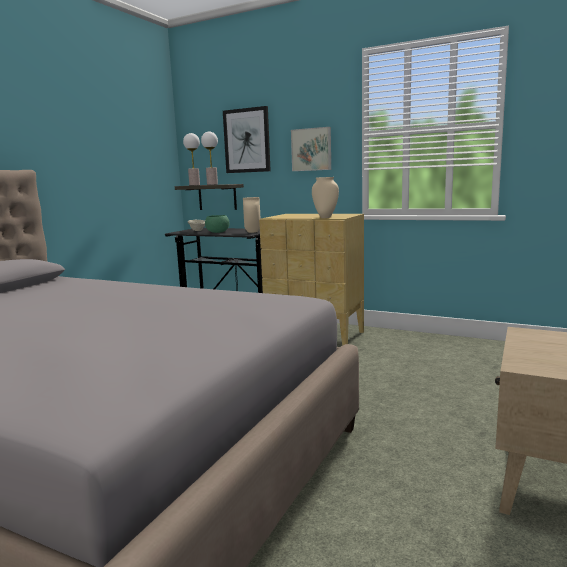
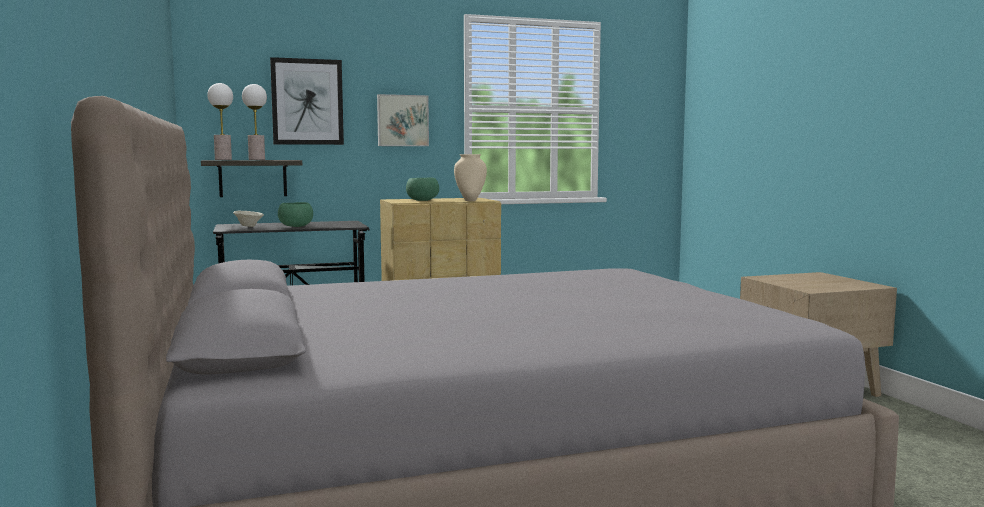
camera: 45 degrees left, 5 degrees down
beige vase [243,197,261,233] -> none
none -> green bowl [406,177,439,201]

